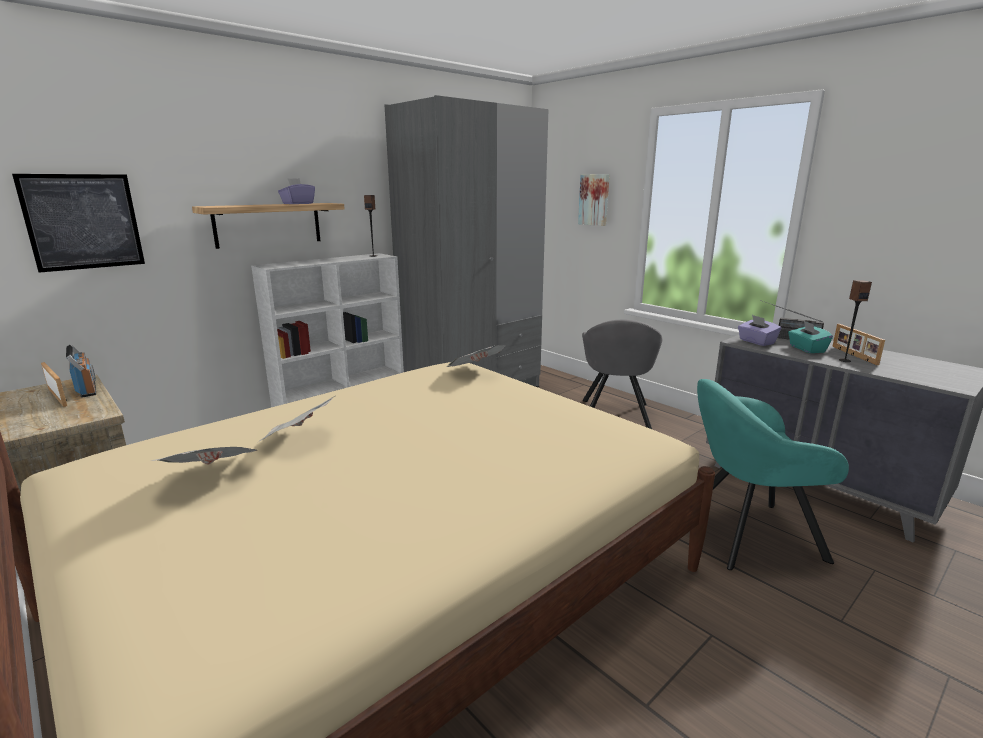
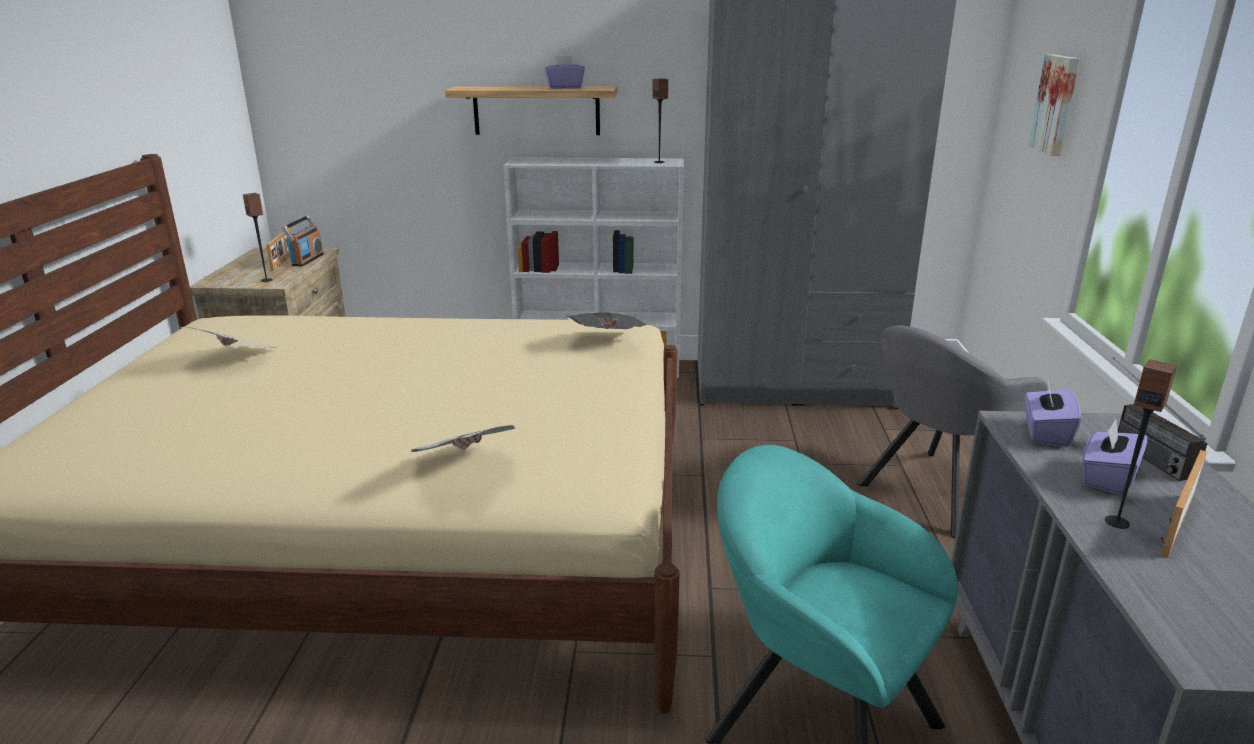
camera: 45 degrees right, 5 degrees up
picture [12,174,145,273] -> none
newspaper [258,396,335,442] -> newspaper moved to [411,425,515,452]
turquoise tissue box [788,321,833,353] -> purple tissue box [1082,419,1147,495]
none -> speaker [243,193,273,282]

